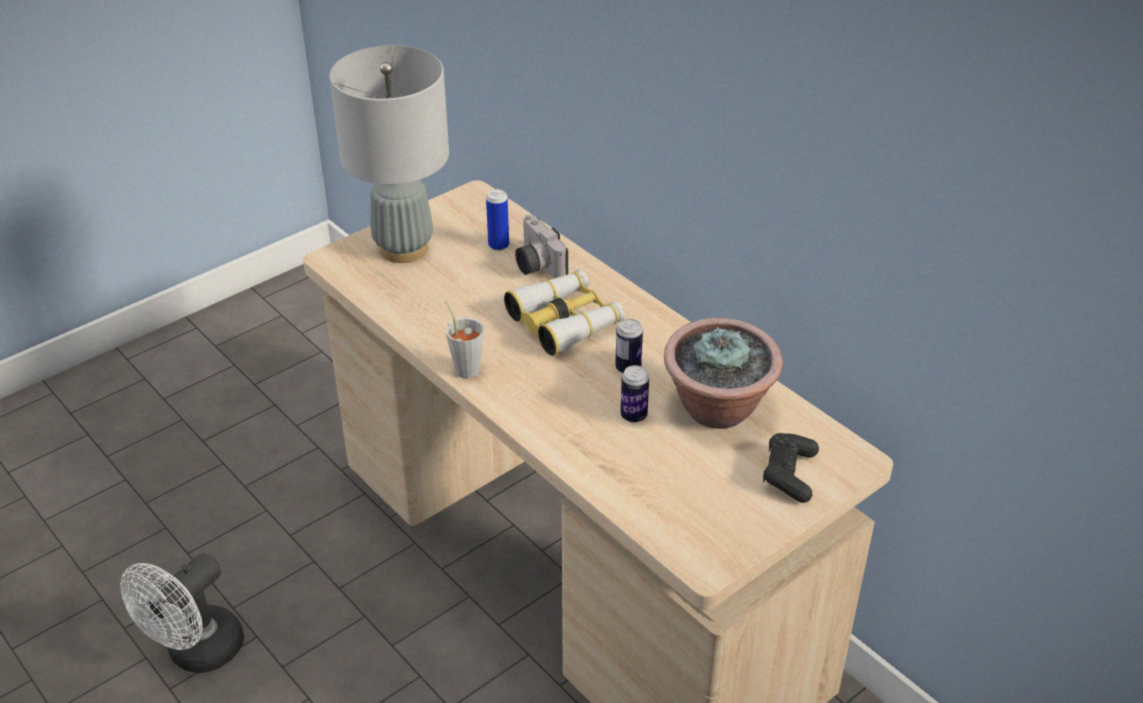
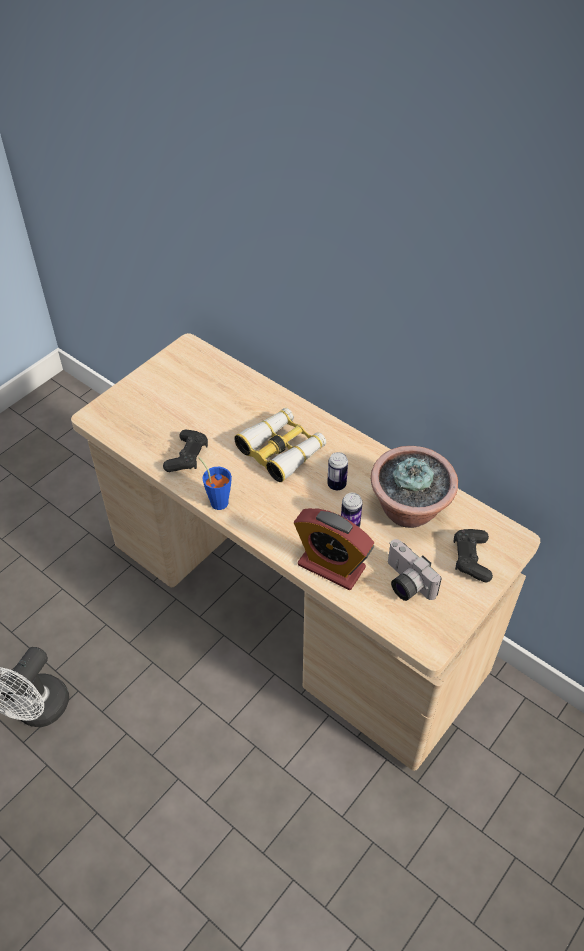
camera: 10 degrees left, 10 degrees up
grey table lamp [329,45,449,263] -> none
grey cup [445,301,484,378] -> blue cup [199,457,232,510]
can [486,189,509,251] -> none
camera [515,214,568,278] -> camera moved to [388,539,442,601]
none -> black game controller [163,430,208,472]
none -> alarm clock [294,508,374,590]

